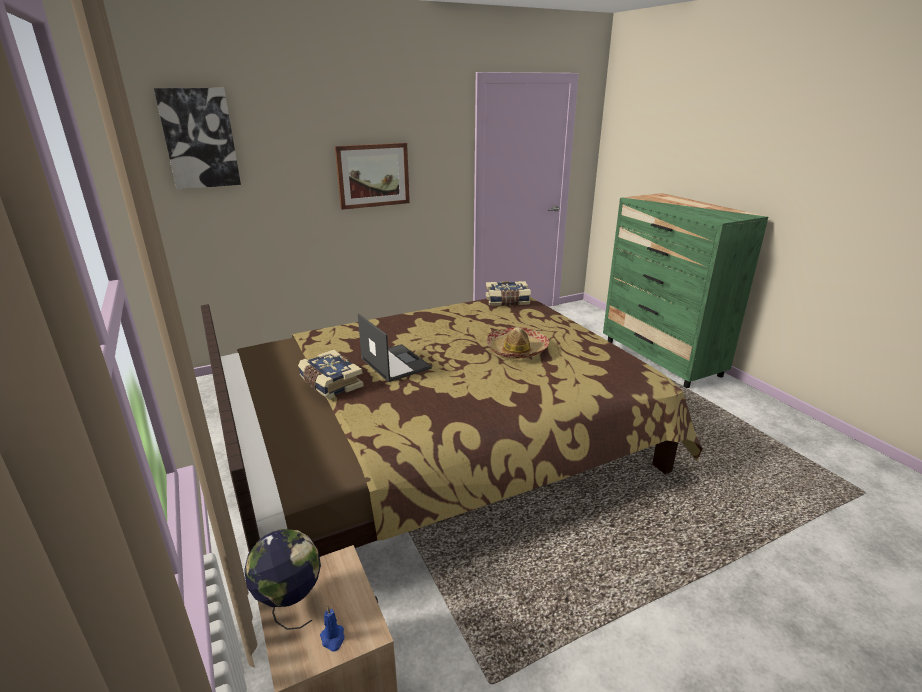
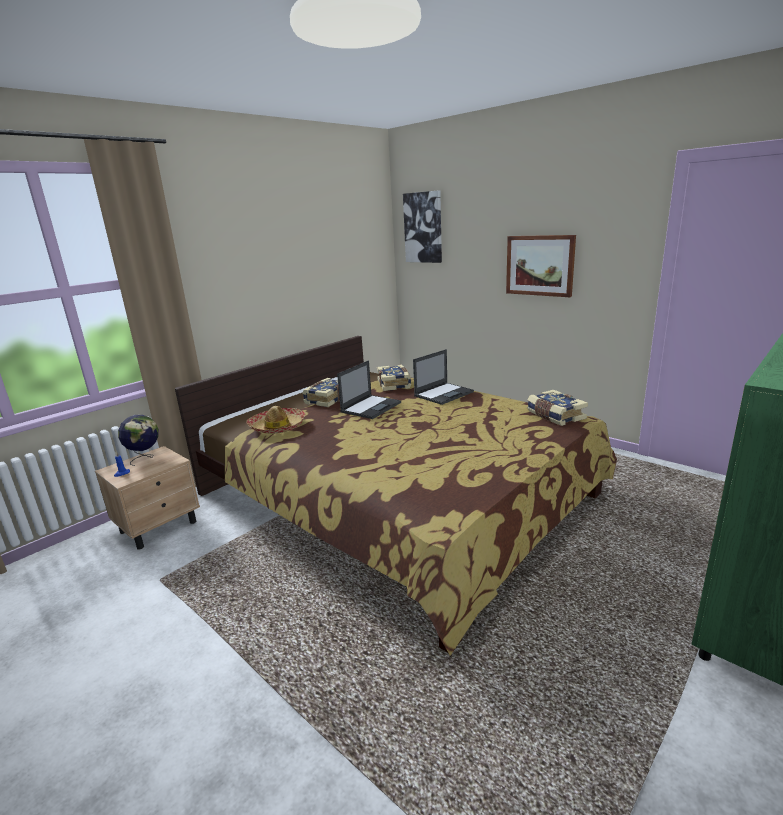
camera: 70 degrees right, 5 degrees down
hat [486,327,549,359] -> hat moved to [247,406,306,434]
none -> book [377,364,411,391]
none -> laptop [413,349,474,405]

